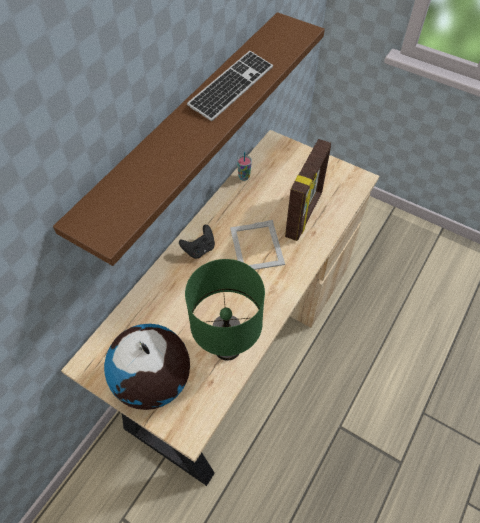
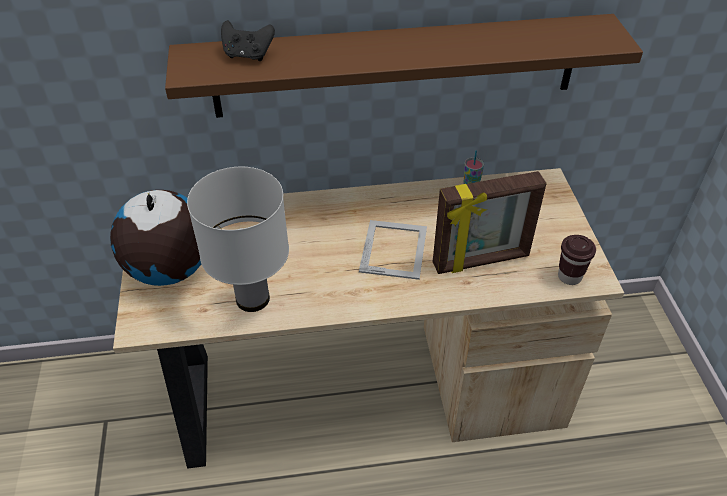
camera: 50 degrees right, 10 degrees down
black game controller [179,225,215,259] -> black game controller moved to [221,20,275,61]
green table lamp [185,259,265,361] -> white table lamp [187,167,289,312]
keyboard [187,51,273,121] -> none
picture frame [230,220,285,270] -> picture frame turned 150 degrees clockwise [359,220,427,280]
none -> brown cup [558,235,596,285]

